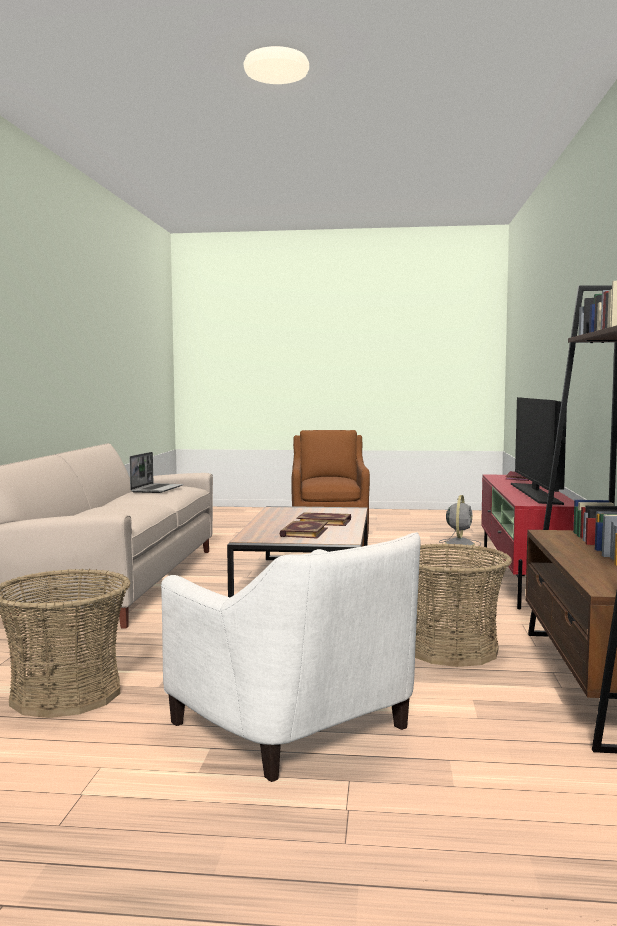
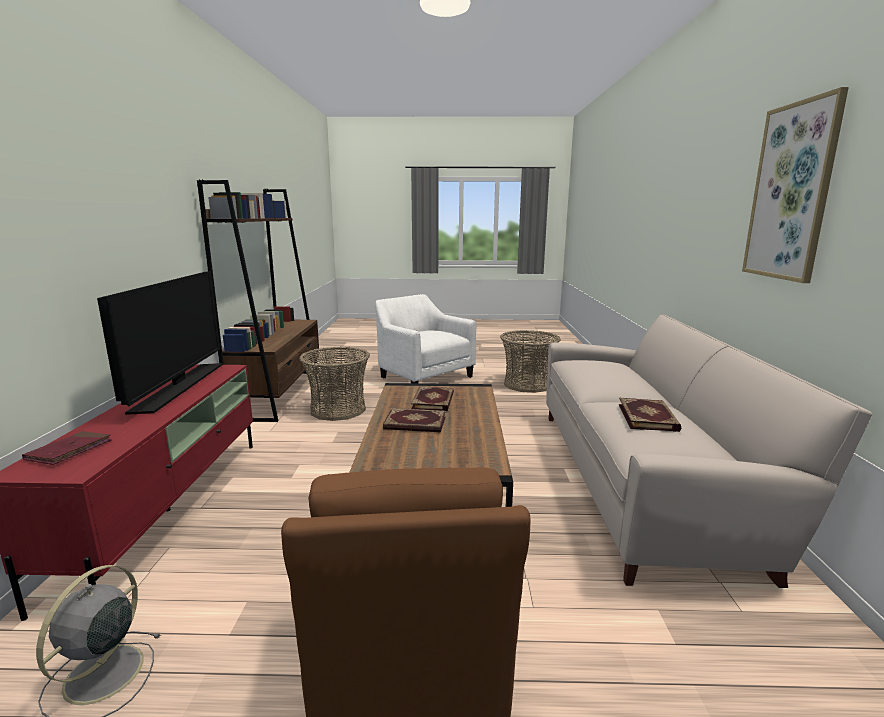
camera: 175 degrees right, 10 degrees up
laptop [130,452,183,493] -> book [619,398,682,432]
none -> picture [742,87,849,283]

